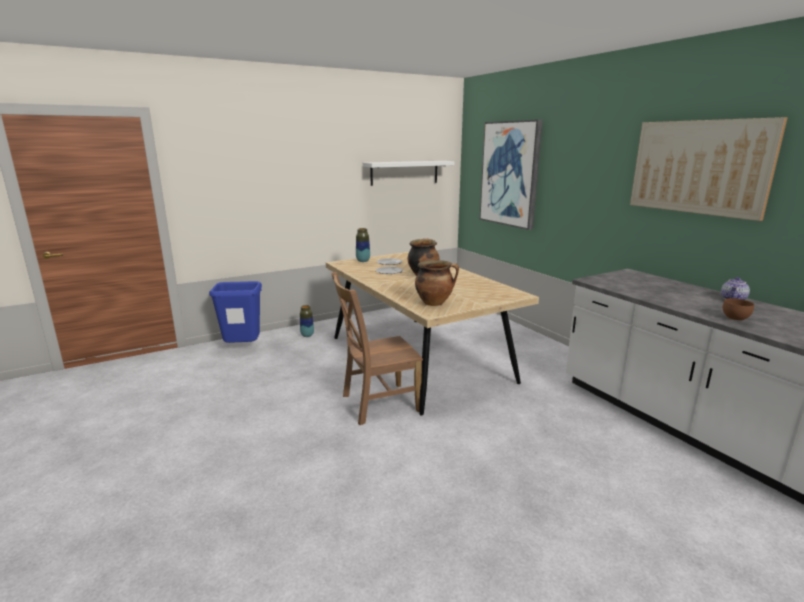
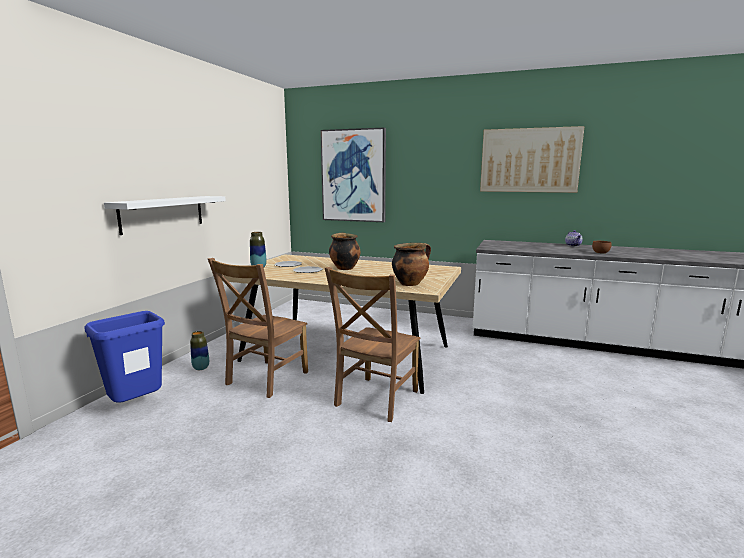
camera: 40 degrees left, 5 degrees down
white shelf [363,161,455,186] -> white shelf moved to [104,196,226,235]
none -> brown chair [208,258,308,398]

